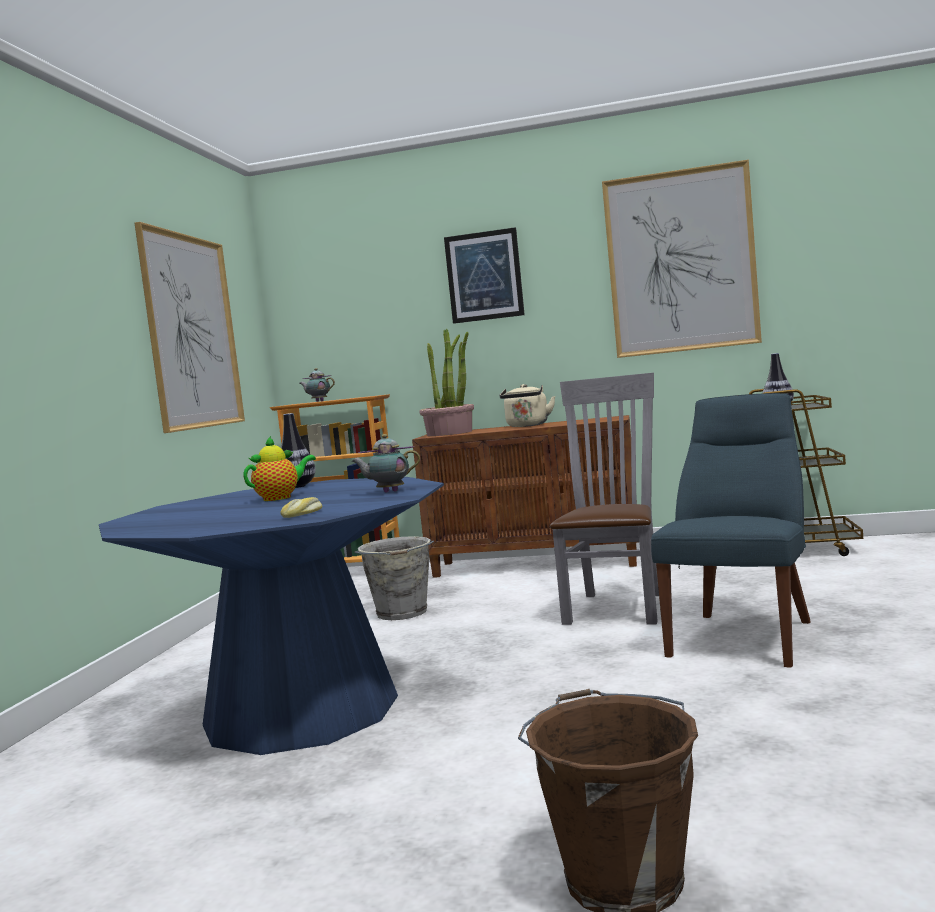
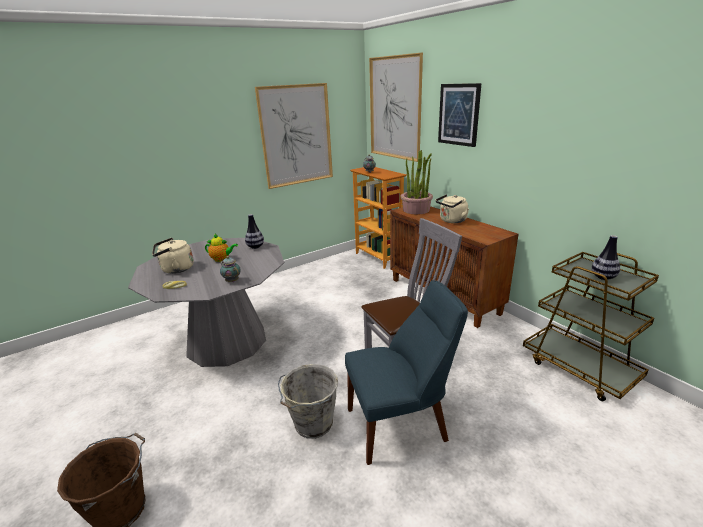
camera: 45 degrees right, 20 degrees up
blue dining table [99,477,444,755] -> grey dining table [128,238,284,367]
grey bucket [355,536,434,620] -> grey bucket moved to [278,364,338,439]
picture [602,159,762,358] -> picture moved to [369,53,423,162]
none -> beige kettle [152,238,194,274]

